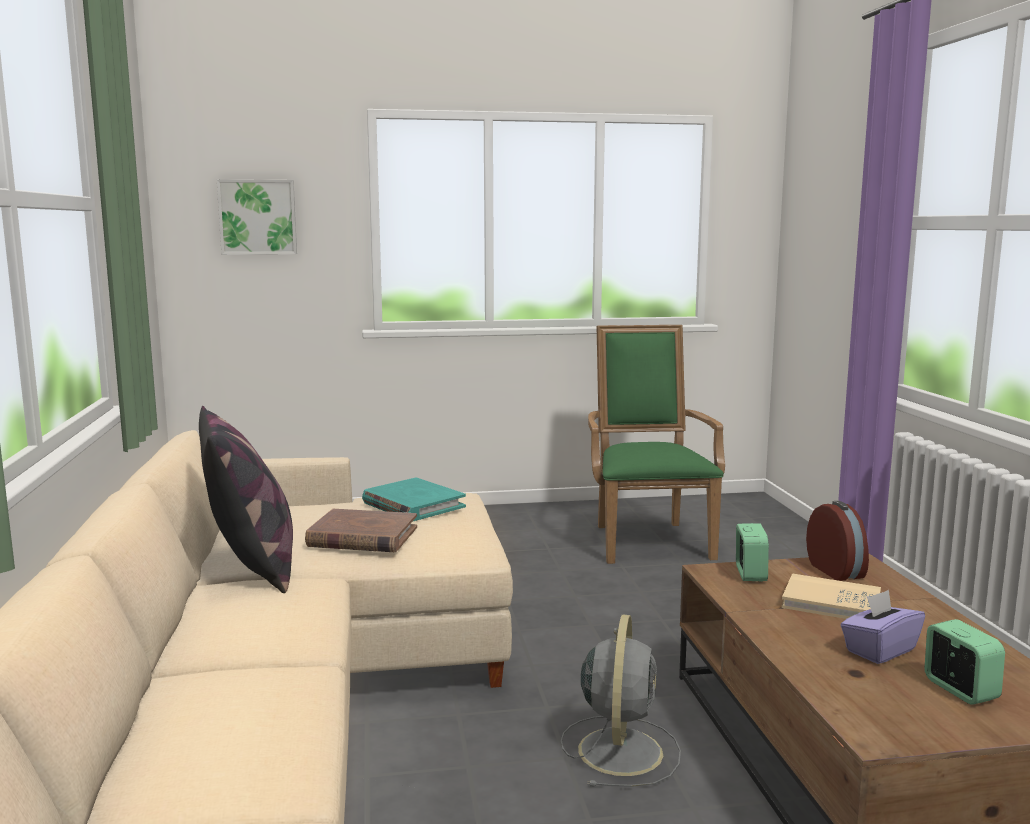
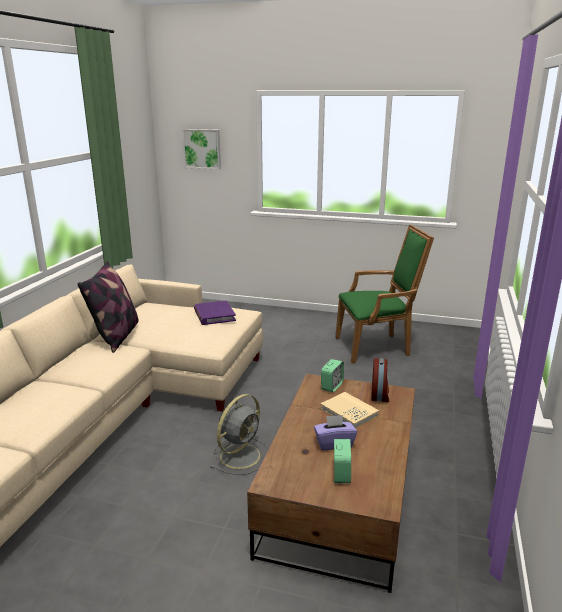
camera: 25 degrees right, 10 degrees up
brown book [305,509,417,552] -> none
turquoise book [362,478,466,522] -> purple book [194,300,236,325]
green armchair [588,325,725,564] -> green armchair turned 60 degrees clockwise [335,224,434,364]

